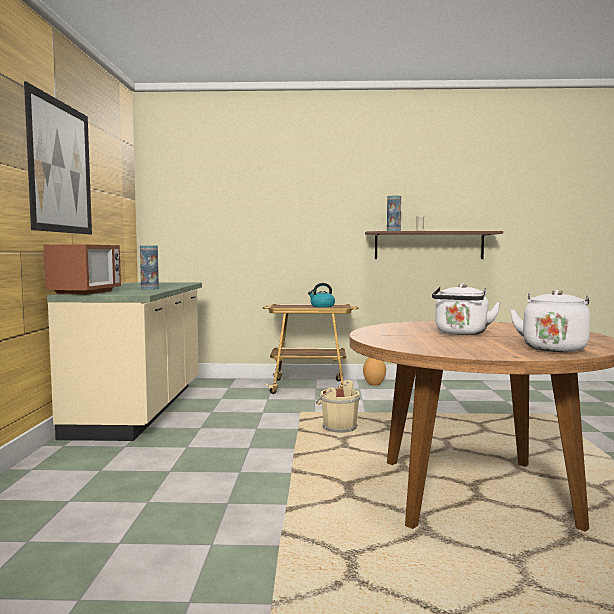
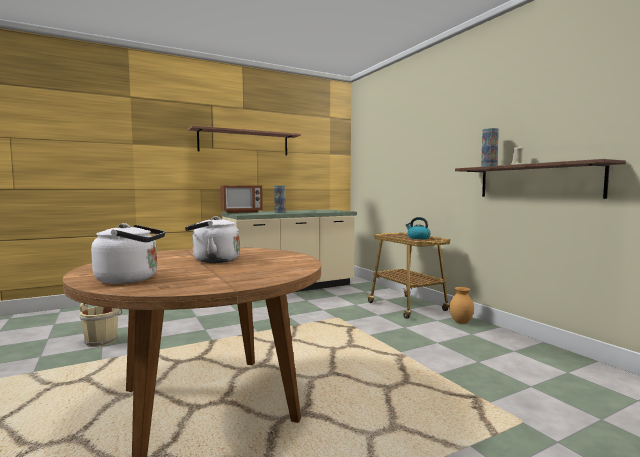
camera: 60 degrees right, 0 degrees up
picture [24,82,92,234] -> shelf [188,126,301,155]
beige bucket [316,380,360,433] -> beige bucket moved to [79,303,122,347]

